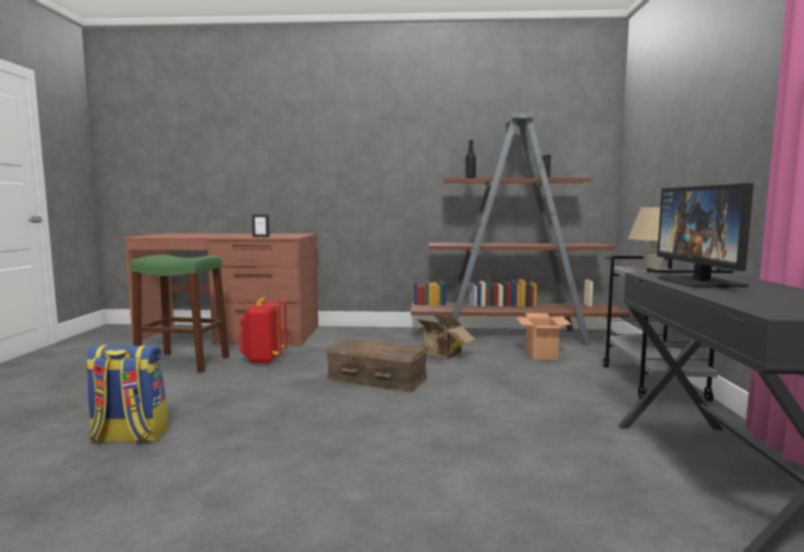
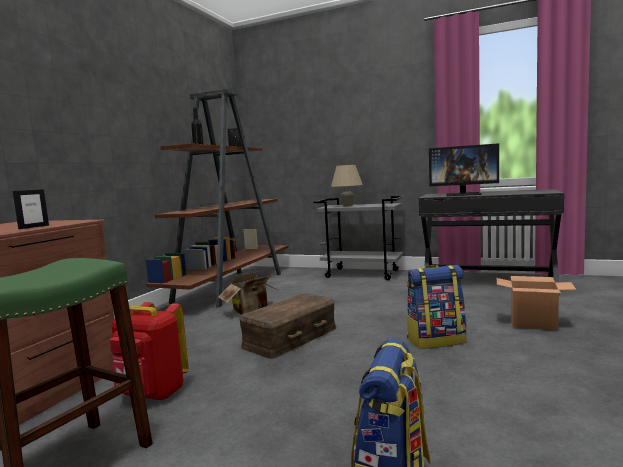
camera: 70 degrees left, 0 degrees up
cardboard box [516,313,572,360] -> cardboard box moved to [497,276,576,330]
none -> backpack [407,265,466,349]

